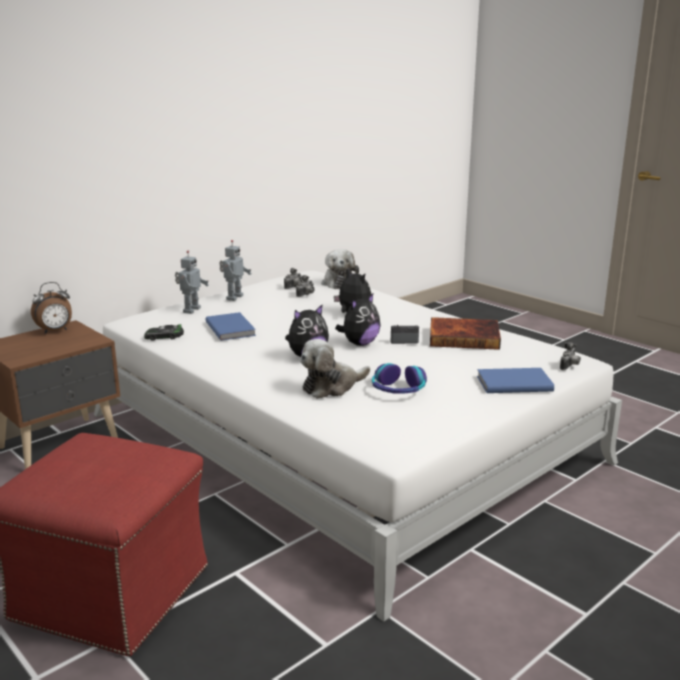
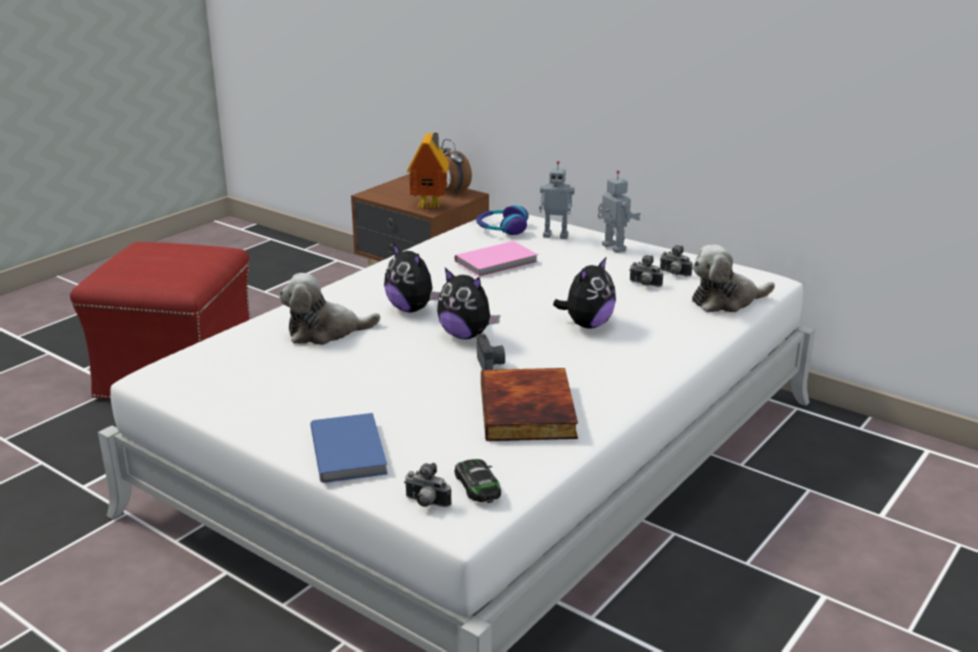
camera: 80 degrees right, 5 degrees up
toy car [144,324,184,341] -> toy car moved to [455,459,501,503]
blue book [206,312,256,341] -> pink book [455,241,538,277]
toy robot [219,240,251,301] -> toy robot turned 135 degrees counterclockwise [598,170,641,253]
plush toy [300,339,370,399] -> plush toy turned 60 degrees counterclockwise [279,273,380,345]
headphones [372,363,427,394] -> headphones moved to [477,205,529,235]
none -> toy house [407,133,449,209]

